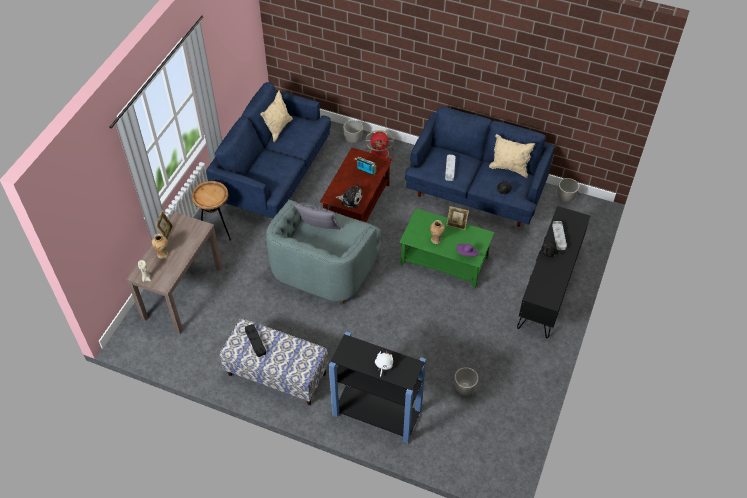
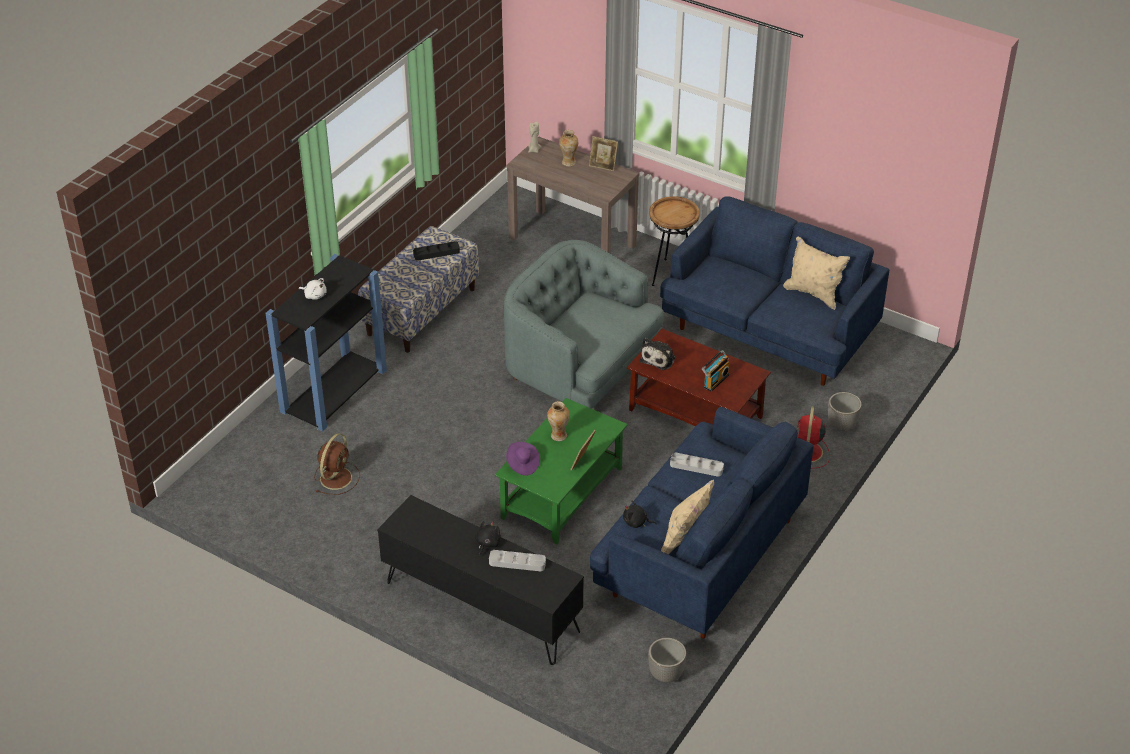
camera: 100 degrees right, 10 degrees down
grey pillow [294,203,341,230] -> none
planter [454,367,479,395] -> brown fan [314,433,360,495]

